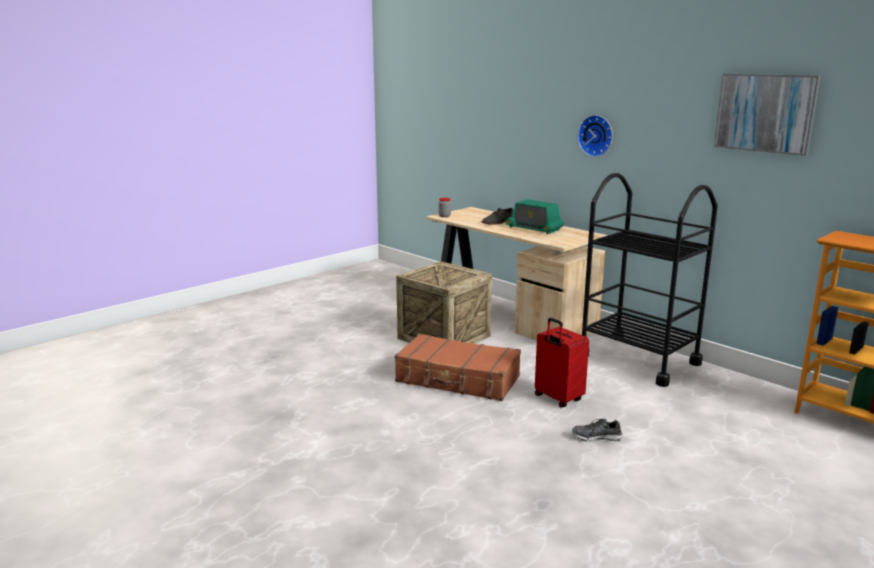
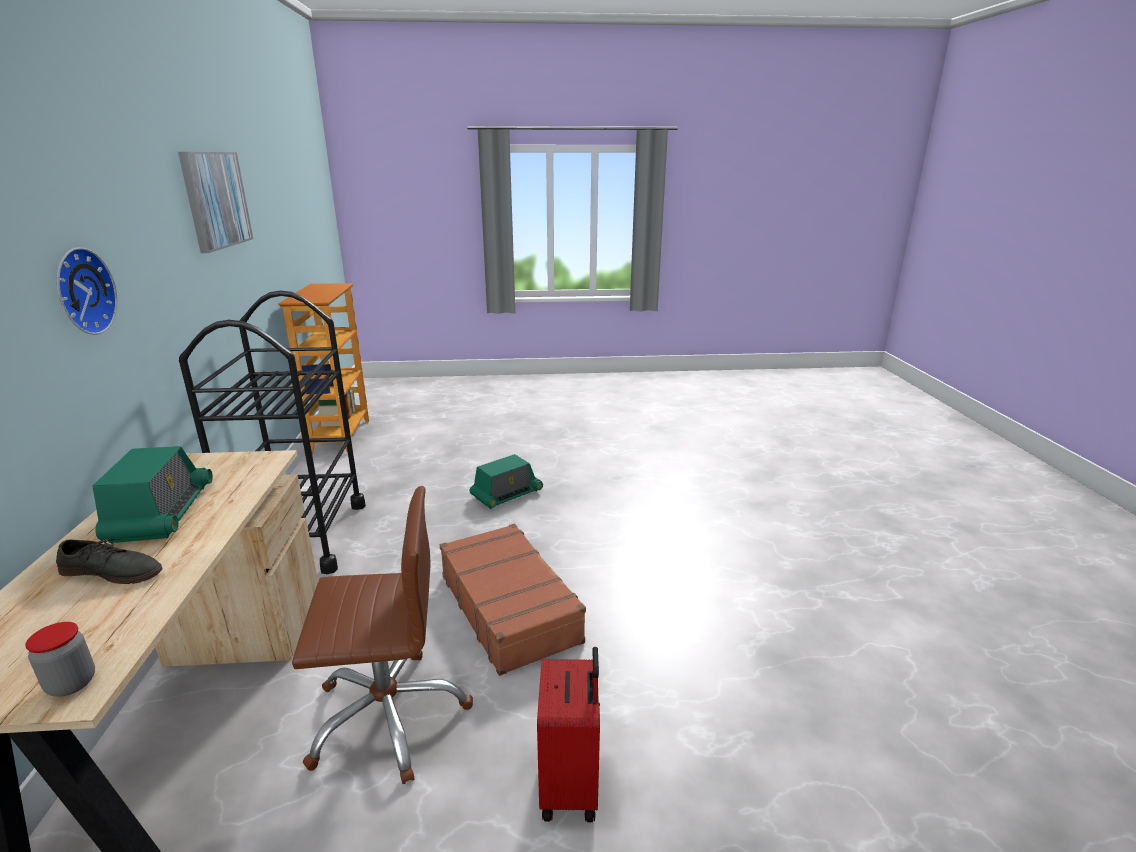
camera: 140 degrees left, 5 degrees up
crate [396,261,492,344] -> brown office chair [292,486,473,784]
red suitcase [535,318,589,408] -> red suitcase moved to [537,647,600,822]
shoe [572,419,623,442] -> radio [470,454,543,509]

